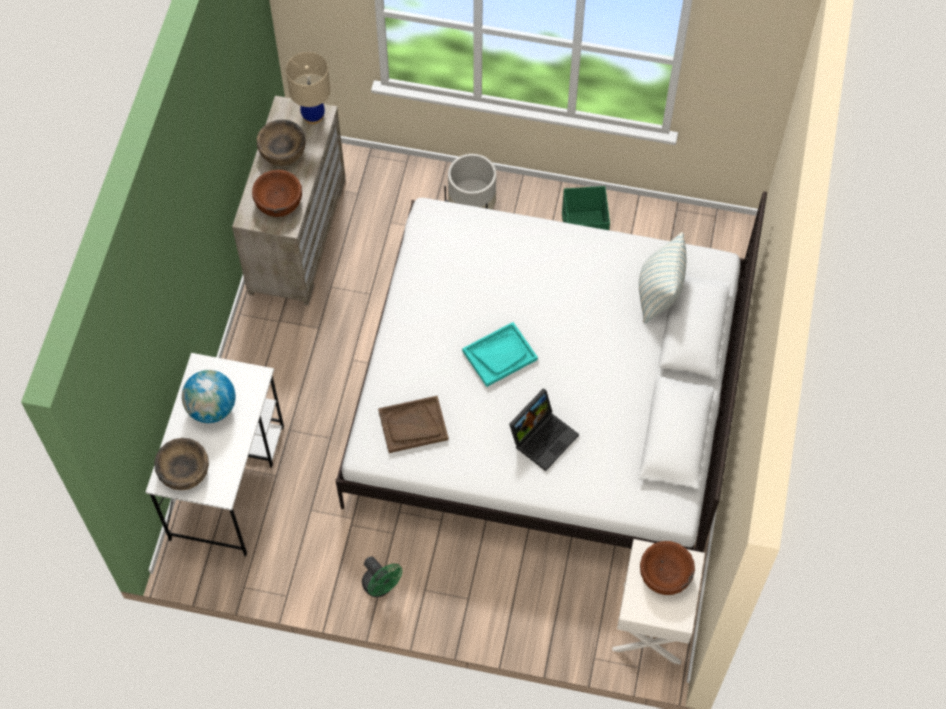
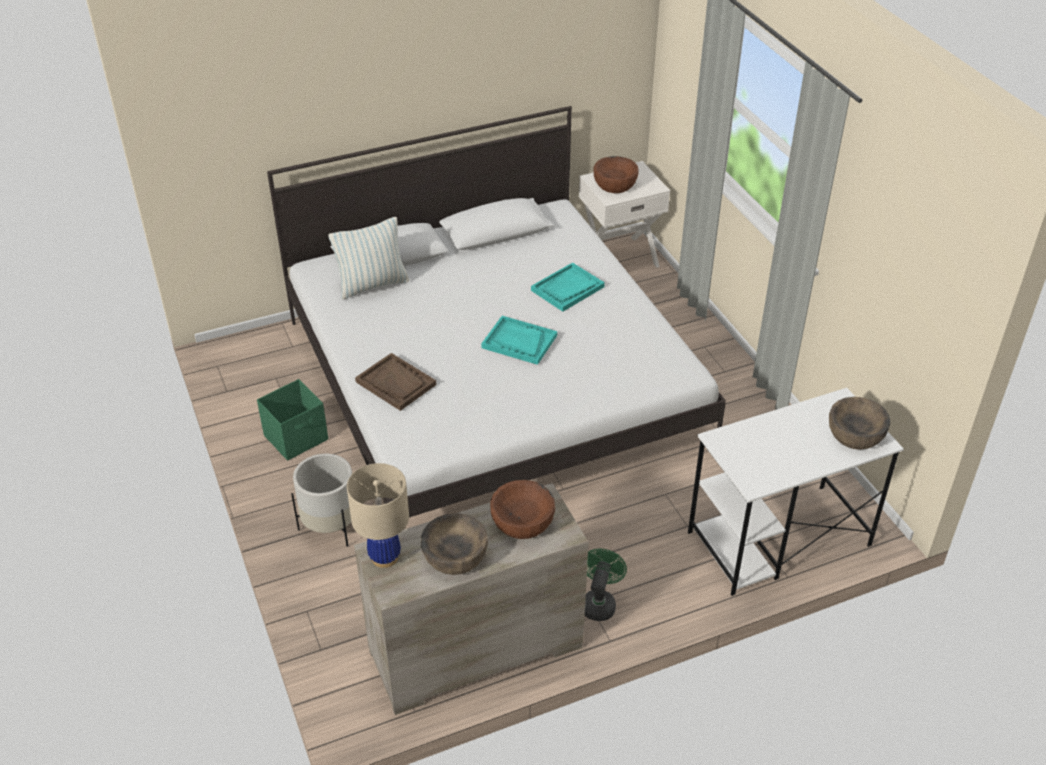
camera: 125 degrees left, 20 degrees down
globe [182,370,236,423] -> none
green fan [362,556,402,597] -> green fan moved to [585,549,627,621]
brown tray [378,396,449,453] -> brown tray moved to [355,353,436,411]
laptop [509,389,579,471] -> turquoise tray [531,263,605,312]

